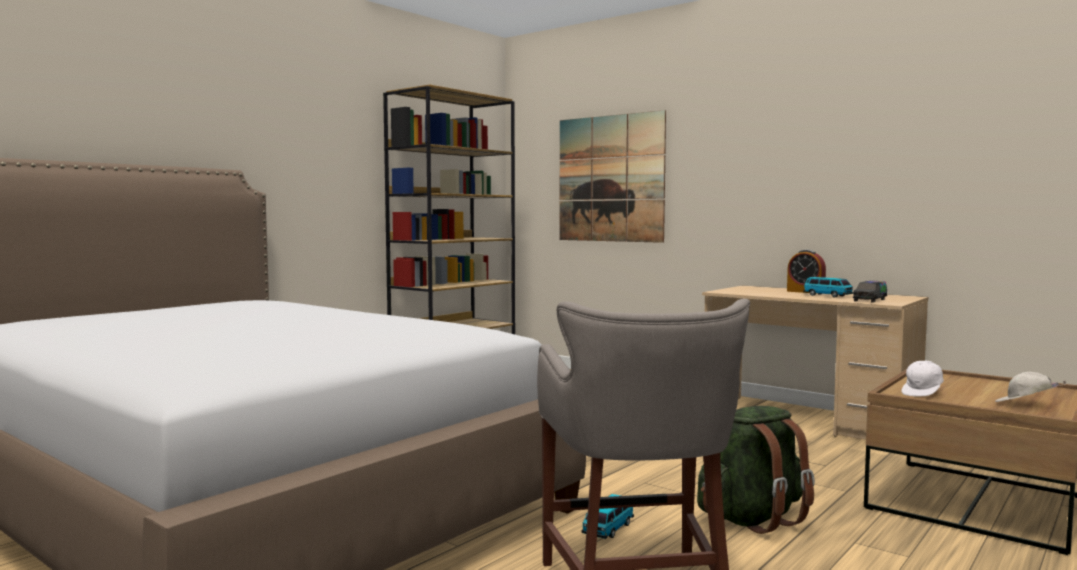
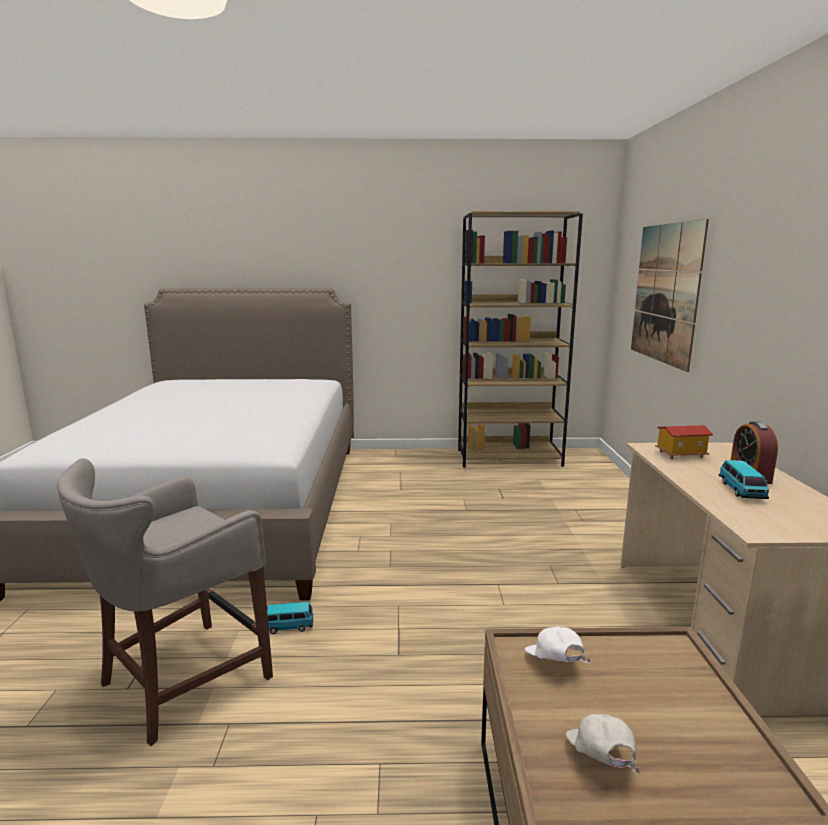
camera: 50 degrees right, 10 degrees up
green backpack [697,406,815,534] -> none
toy truck [853,281,887,303] -> none
white cap [901,361,944,397] -> white cap turned 60 degrees clockwise [525,626,592,663]
none -> toy house [655,425,713,459]

